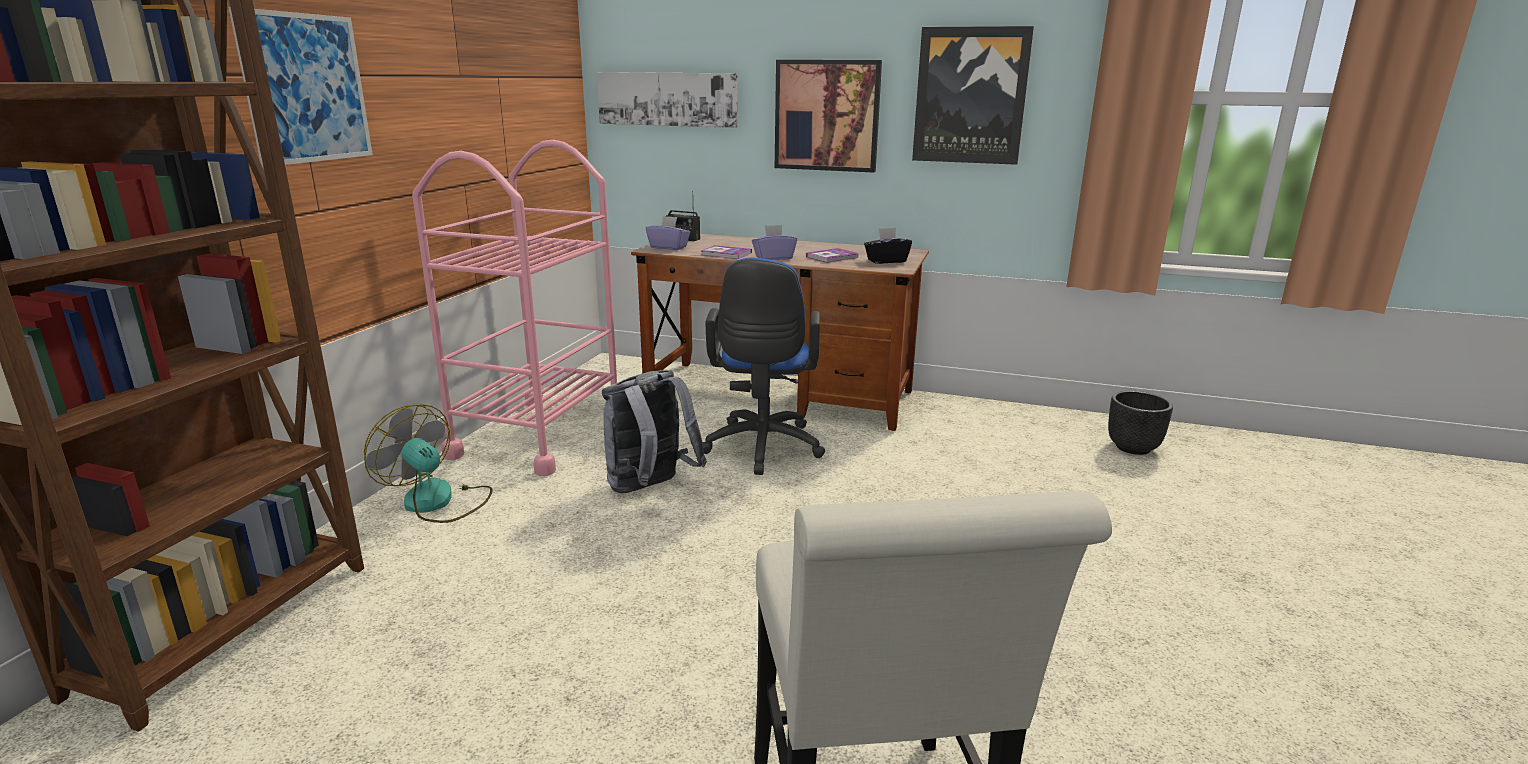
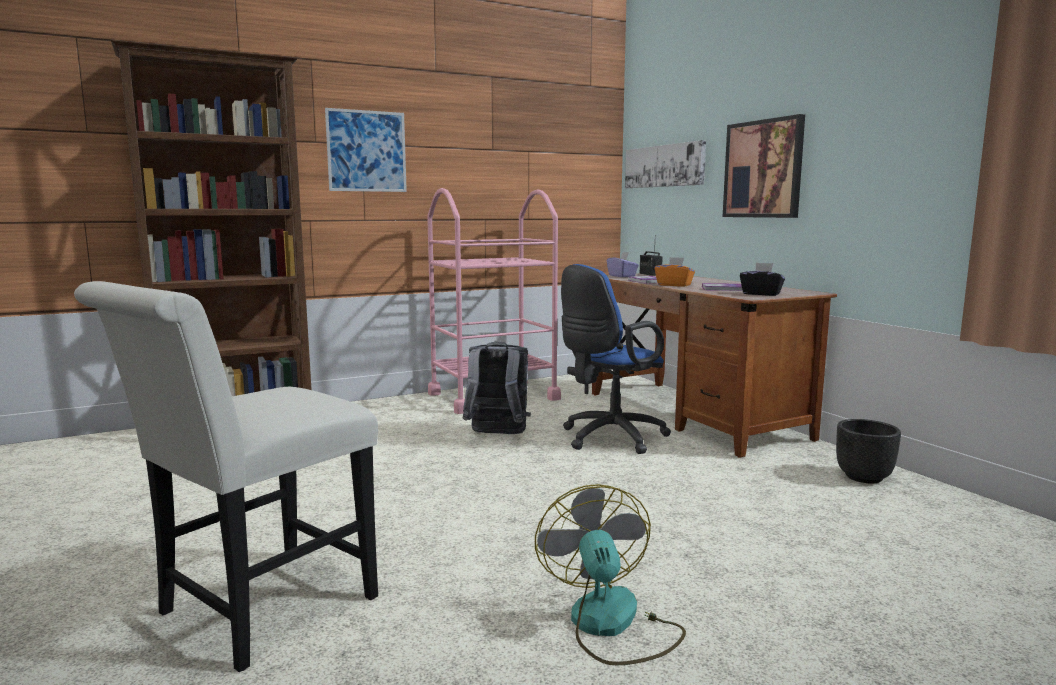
camera: 45 degrees right, 10 degrees down
fan [364,404,492,523] -> fan moved to [535,484,686,665]
purple tissue box [752,225,797,260] -> orange tissue box [655,257,695,287]
picture [912,26,1034,165] -> none
black planter [1108,391,1173,455] -> black planter moved to [836,419,901,483]

